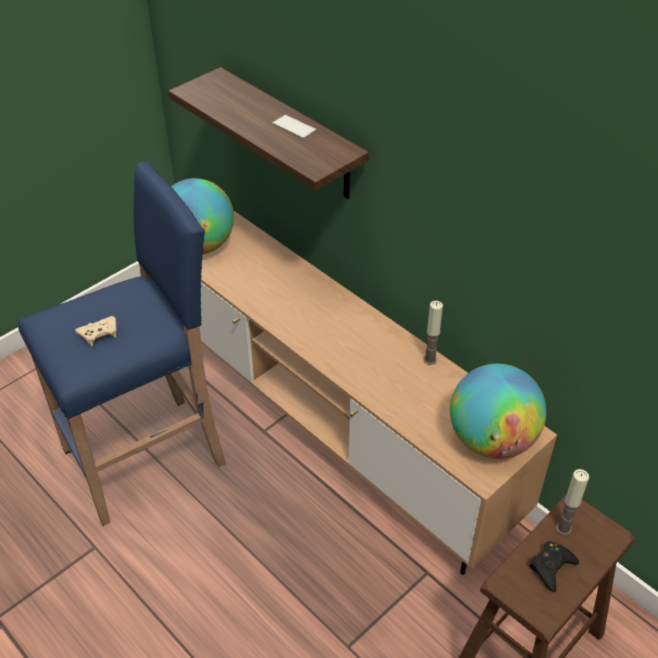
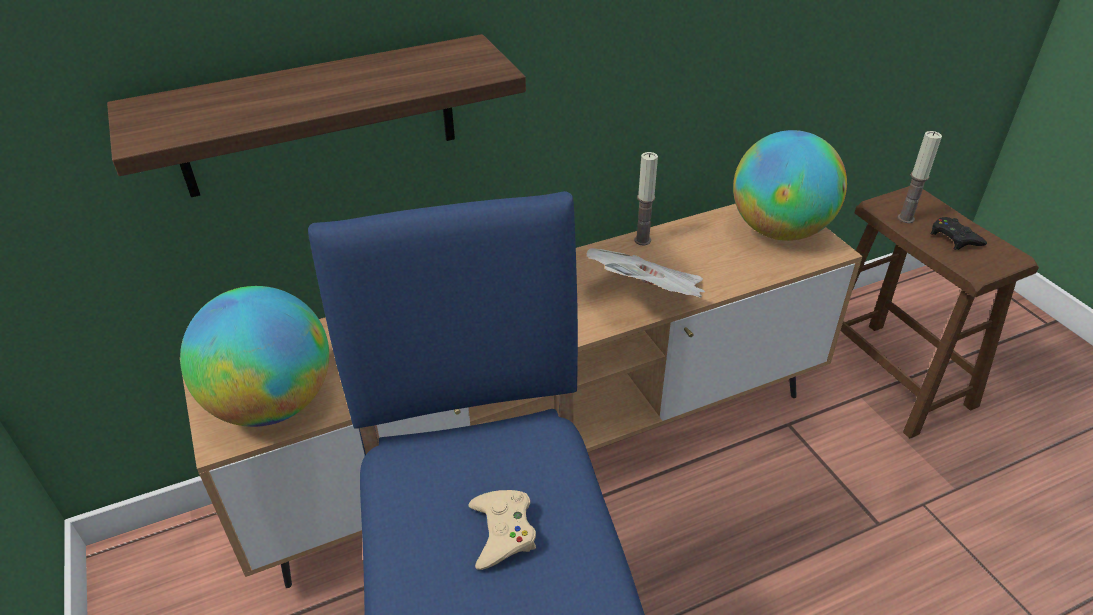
camera: 70 degrees left, 5 degrees down
phone [272,115,316,138] -> none
none -> newspaper [586,248,705,297]

